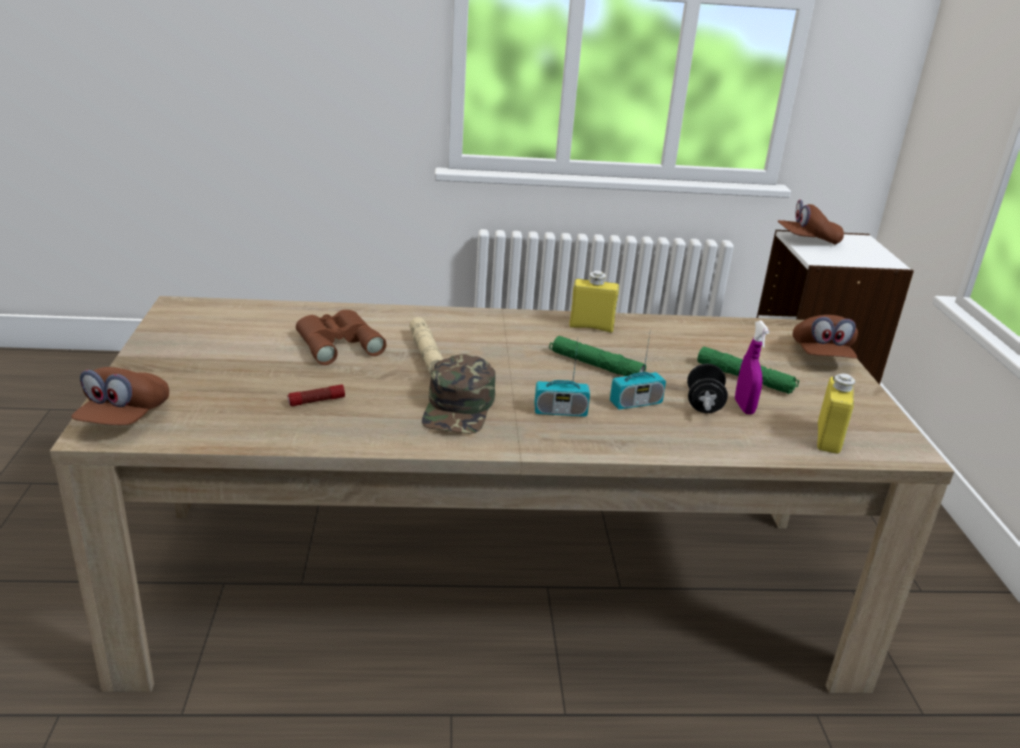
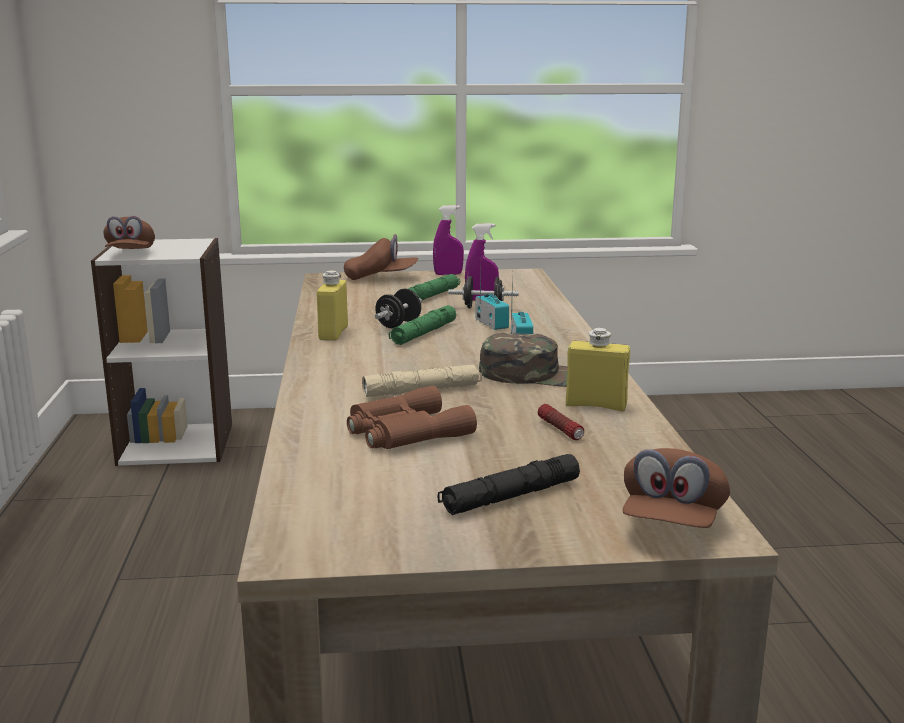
camera: 90 degrees left, 10 degrees down
brown cap [71,367,169,425] -> brown cap turned 105 degrees clockwise [623,448,730,528]
yellow bottle [817,373,855,454] -> yellow bottle moved to [566,328,630,412]
none -> black dumbbell [375,289,422,328]
none -> purple spray bottle [433,205,464,275]
none -> black flashlight [437,454,580,515]

